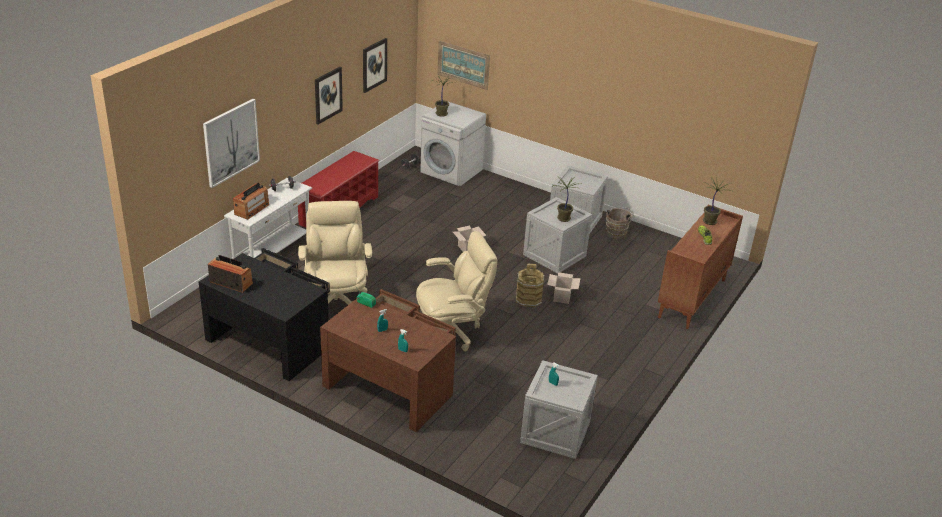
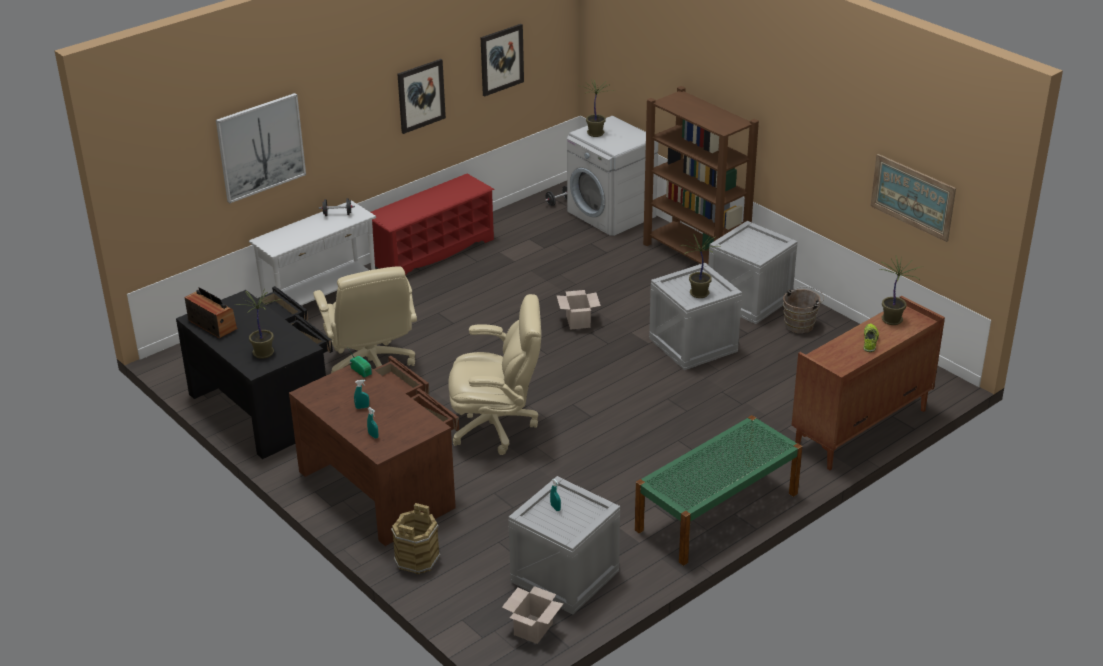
camera: 20 degrees right, 0 degrees up
radio [233,183,269,219] -> none
beige office chair [298,201,372,305] -> beige office chair turned 150 degrees clockwise [314,266,417,373]
picture [437,41,490,90] -> picture moved to [871,154,956,242]
brown bucket [516,263,545,308] -> brown bucket moved to [391,503,440,574]
cardboard box [547,272,580,304] -> cardboard box moved to [502,586,564,644]
none -> potted plant [237,289,281,359]
none -> green bench [635,415,802,566]
none -> brown bookcase [643,86,759,265]

